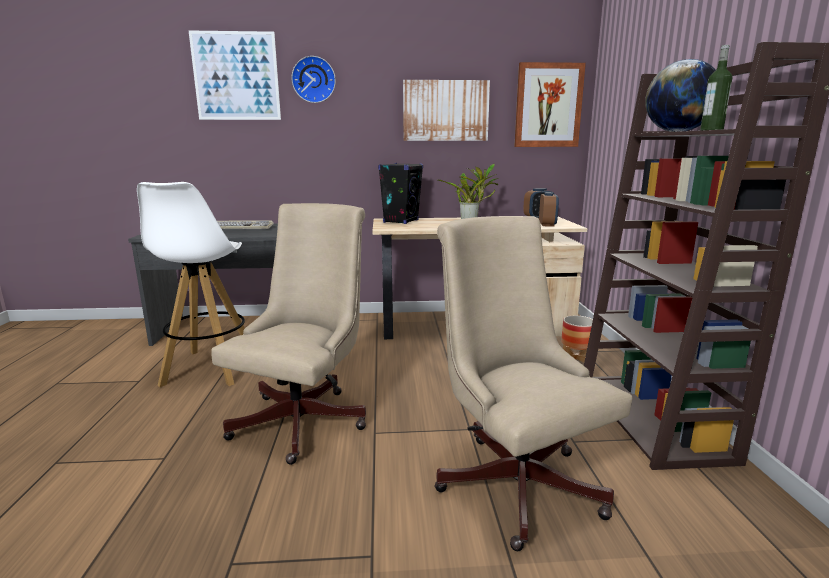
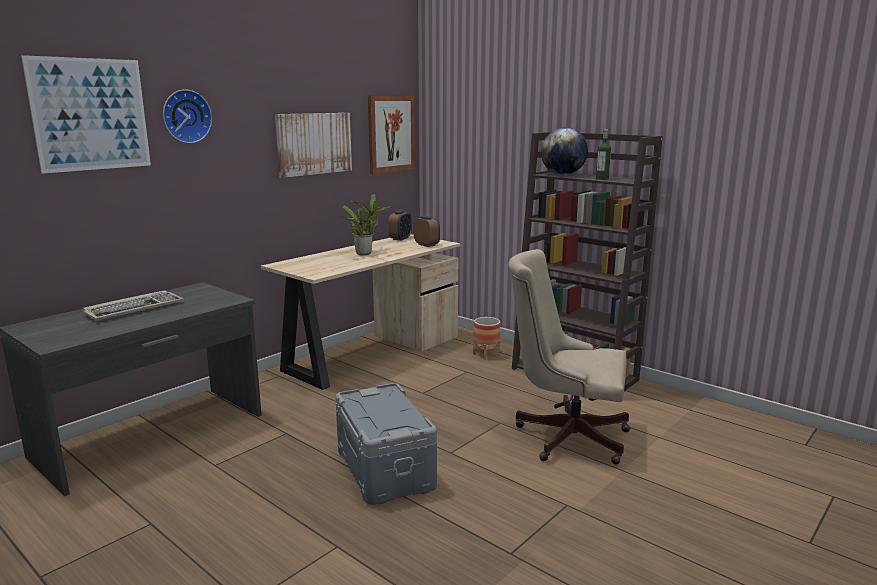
camera: 45 degrees left, 0 degrees up
white stool [137,182,245,387] -> none
beige office chair [211,203,366,465] -> grey storage box [335,383,437,505]
black speaker [378,163,423,224] -> none

